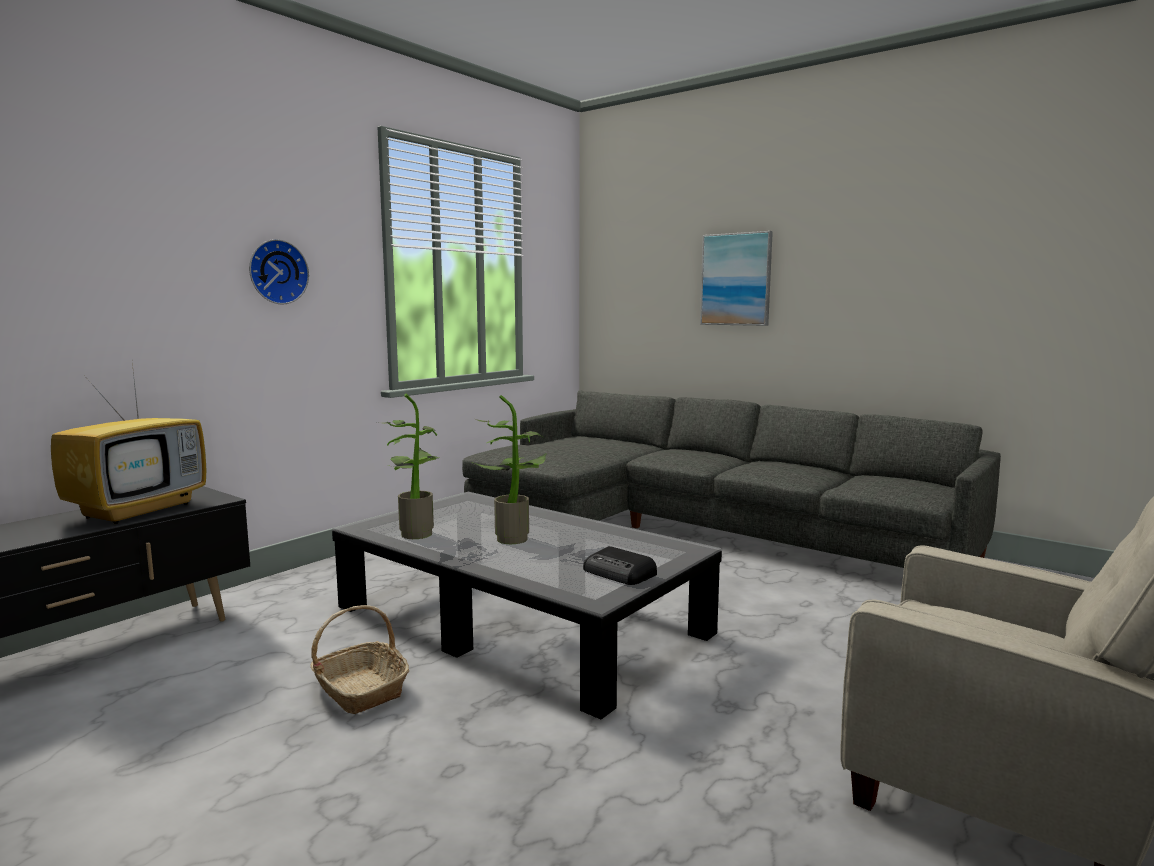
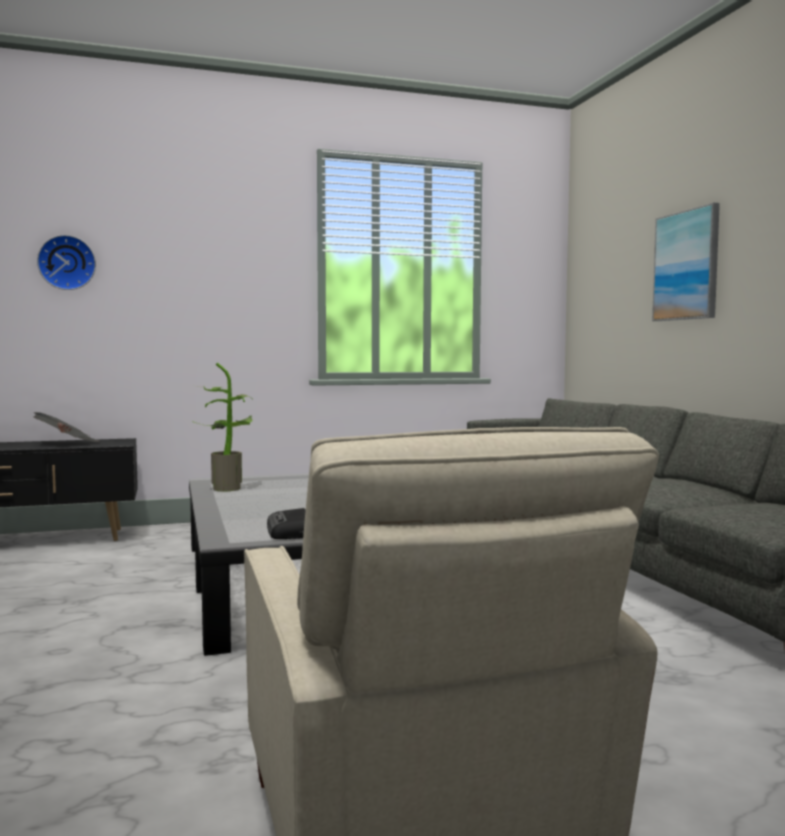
camera: 35 degrees right, 5 degrees down
television [51,363,206,524] -> newspaper [33,412,100,442]
wall clock [249,239,309,304] -> wall clock moved to [37,235,96,290]
basket [310,605,409,714] -> none
potted plant [471,395,547,544] -> none

